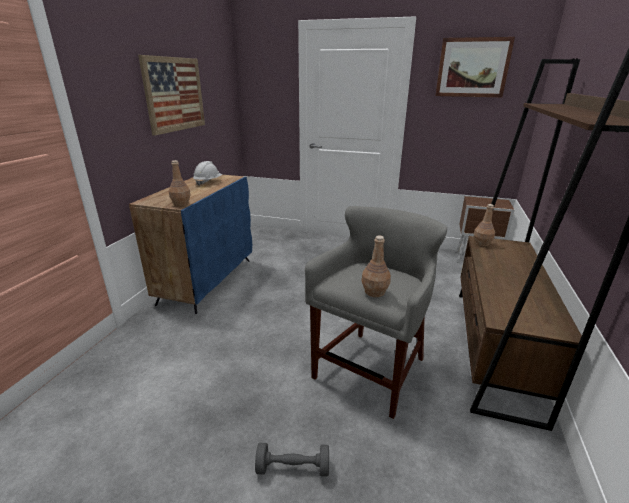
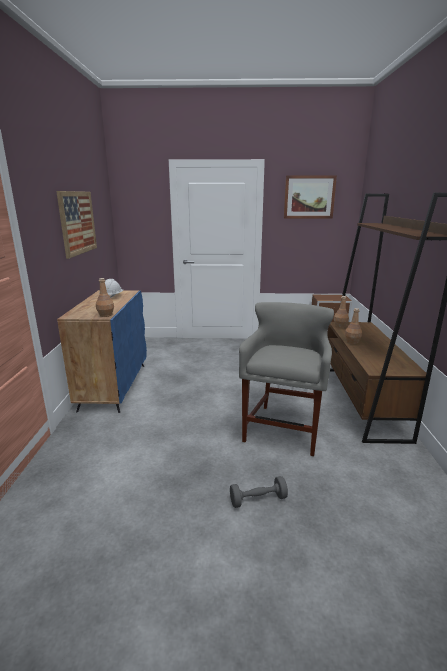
camera: 15 degrees left, 5 degrees down
brown bottle [362,236,391,297] -> brown bottle moved to [345,308,362,344]

